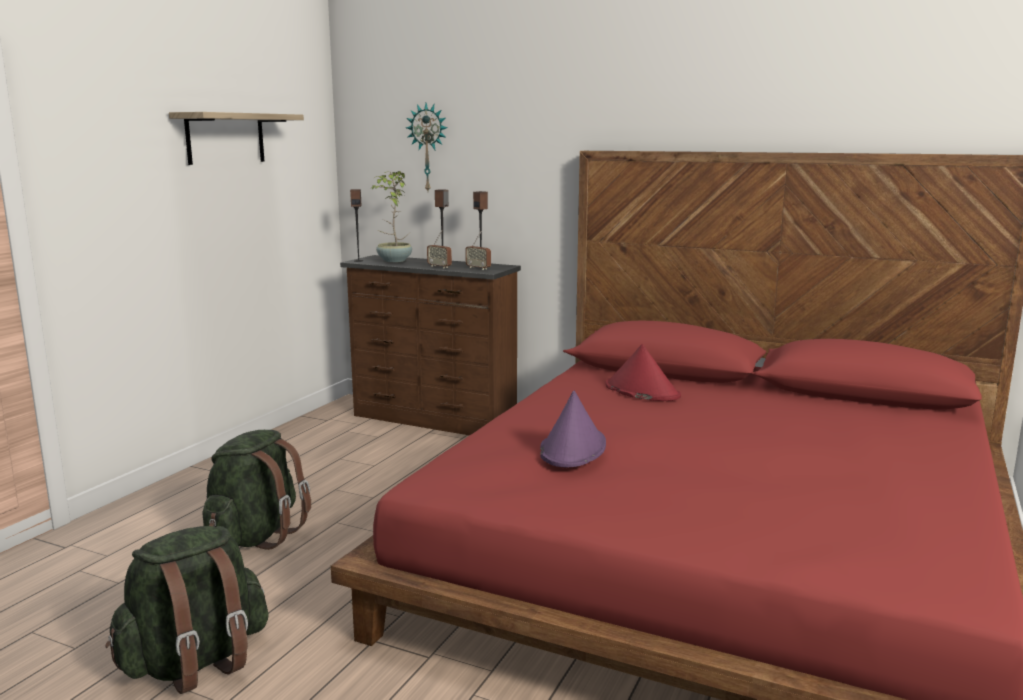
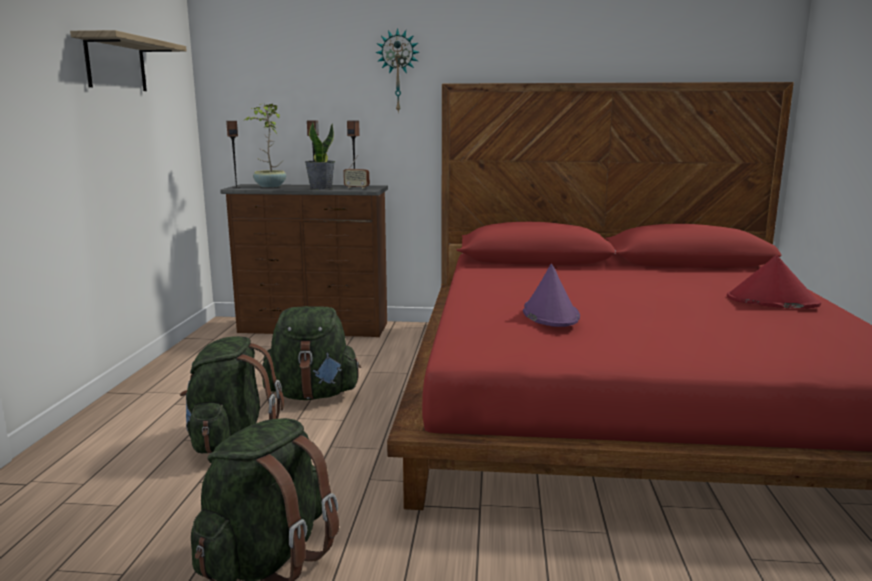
camera: 20 degrees left, 0 degrees up
wall clock [406,103,448,191] -> wall clock moved to [375,28,419,114]
radio [427,230,452,269] -> potted plant [305,121,335,190]
red hat [605,344,681,401] -> red hat moved to [727,255,821,309]
none -> green backpack [262,306,361,400]

